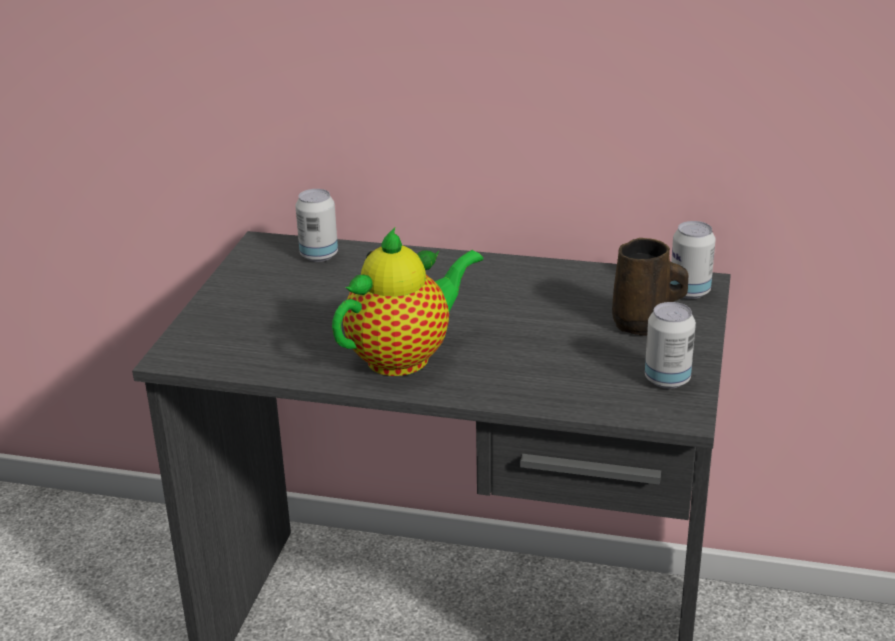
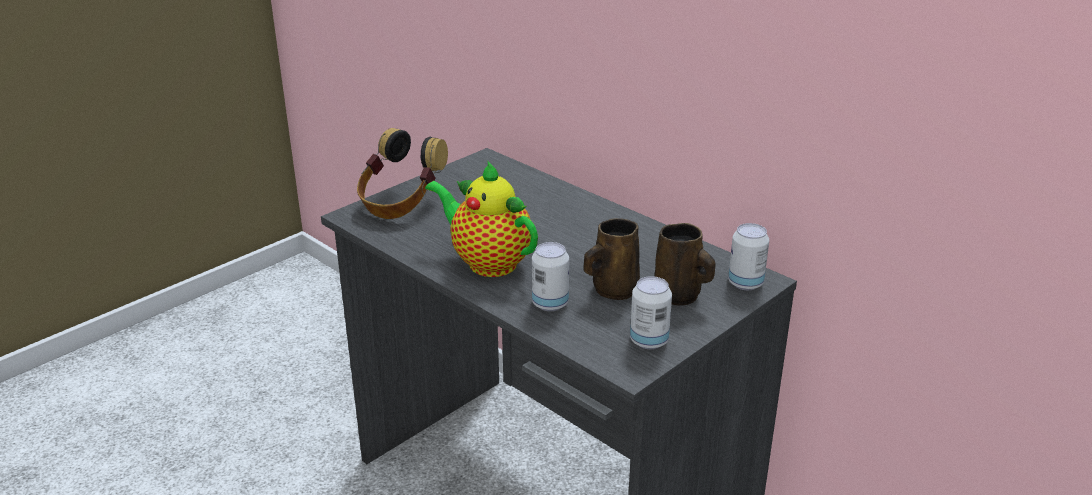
camera: 30 degrees right, 0 degrees up
can [295,189,338,262] -> can moved to [532,242,569,311]
teapot [332,228,483,376] -> teapot turned 135 degrees counterclockwise [425,160,538,277]
none -> headphones [357,128,448,219]
none -> brown mug [584,218,640,300]

